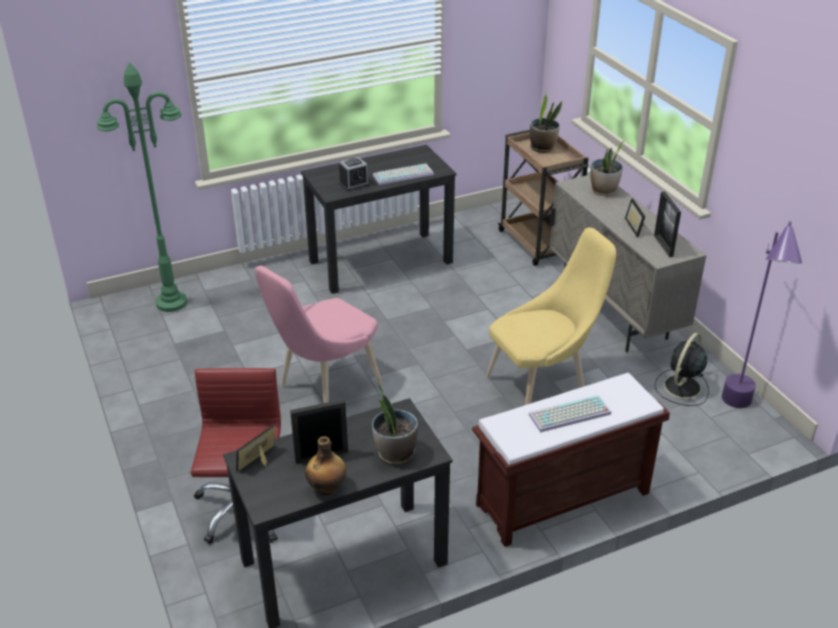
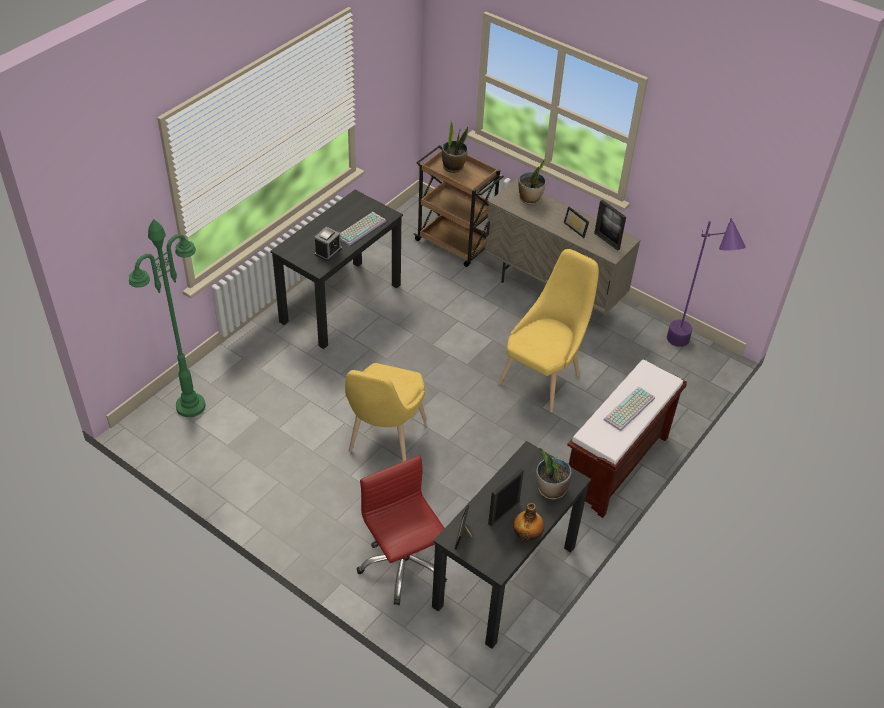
camera: 30 degrees left, 10 degrees up
pink chair [255,266,382,403] -> yellow chair [345,363,427,462]
black fan [655,333,709,406] -> none

